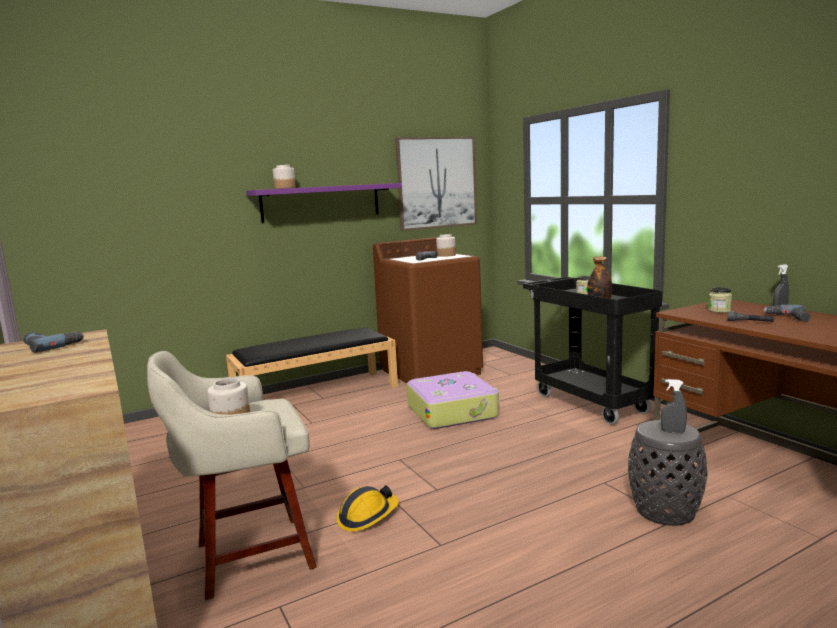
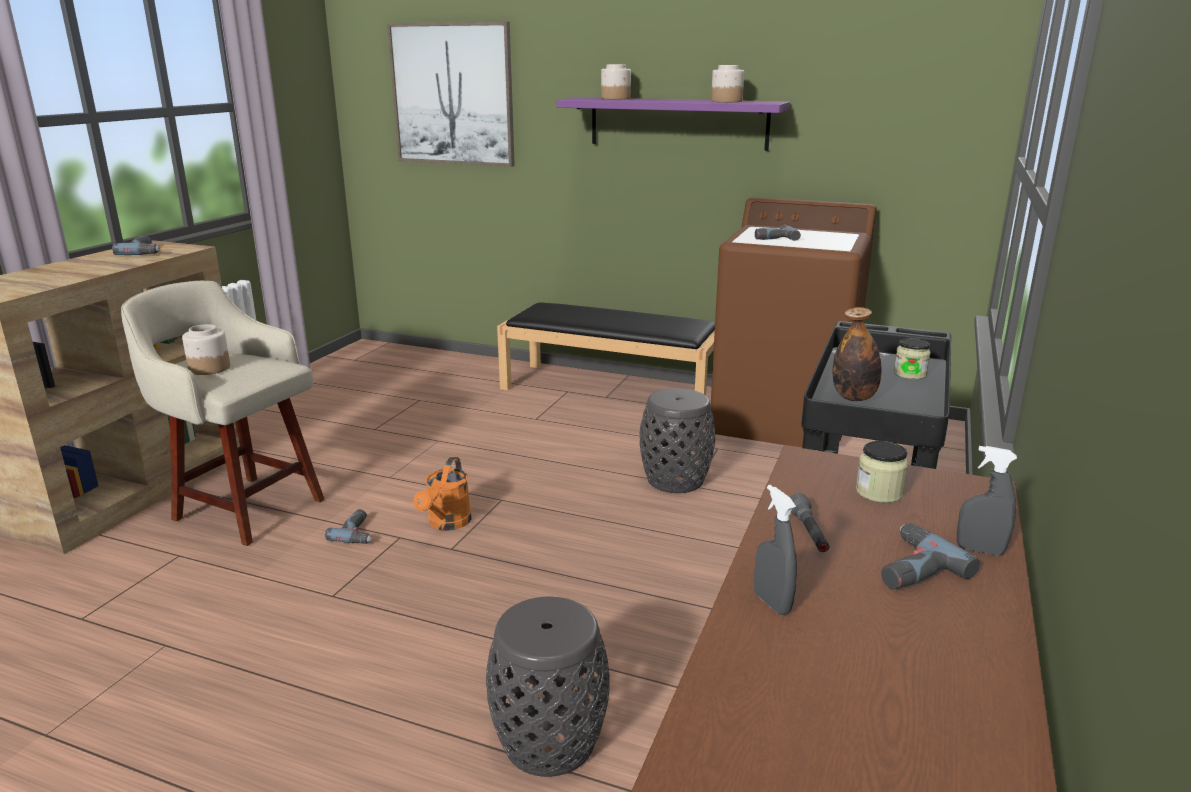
camera: 50 degrees right, 10 degrees up
hard hat [336,485,399,532] -> power drill [325,509,372,544]
picture [395,137,477,231] -> picture moved to [387,22,515,167]
suitcase [407,371,499,429] -> grey stool [640,388,715,493]
jar [436,234,456,257] -> jar moved to [711,65,744,102]
grey spray bottle [661,379,687,433] -> grey spray bottle moved to [754,485,797,615]
none -> orange watering can [413,457,472,531]

